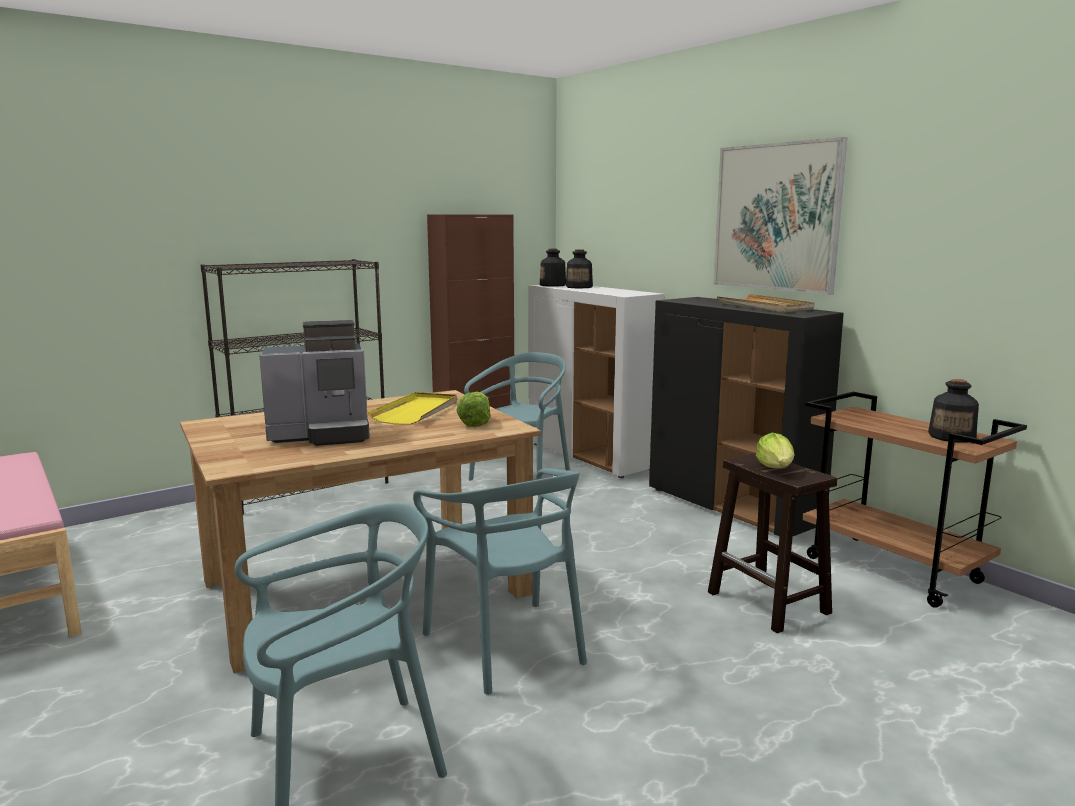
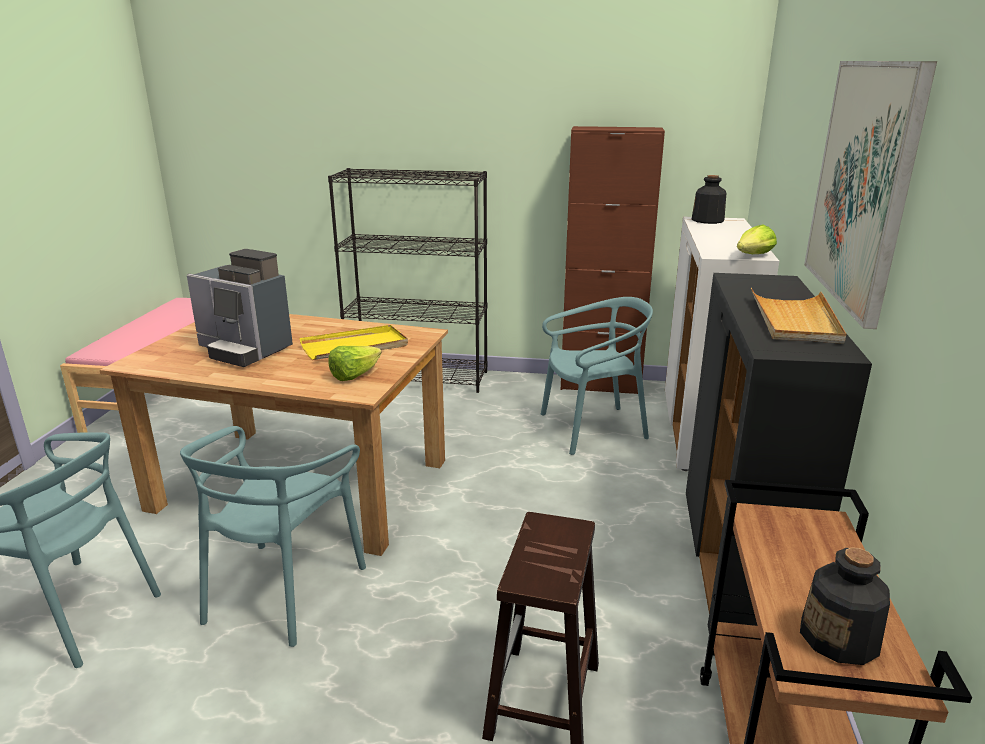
camera: 45 degrees right, 10 degrees up
bottle [566,249,593,288] -> none
lettuce [756,433,794,468] -> lettuce moved to [737,224,777,254]

